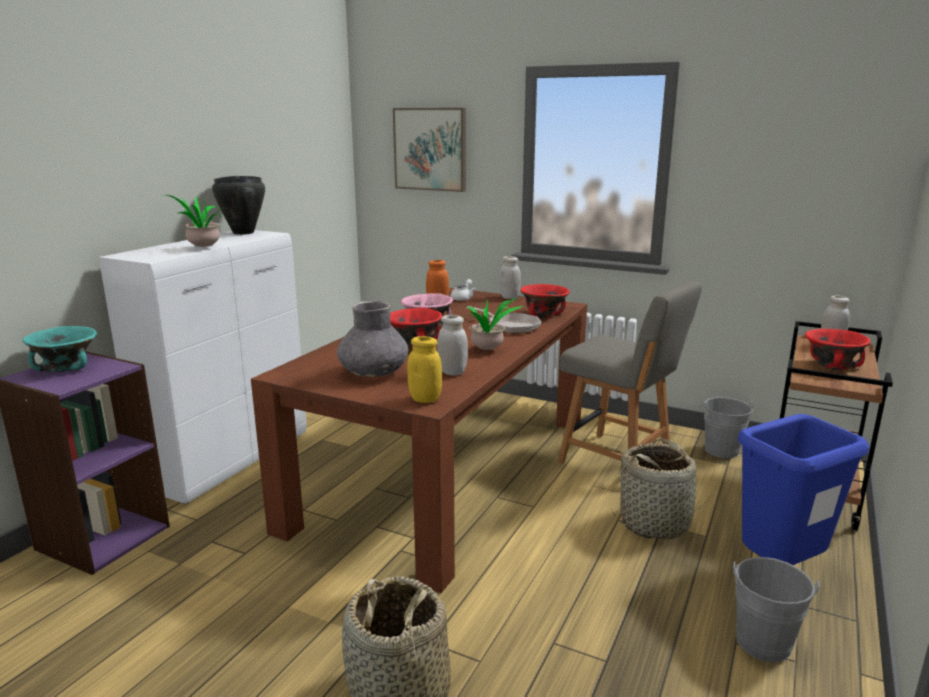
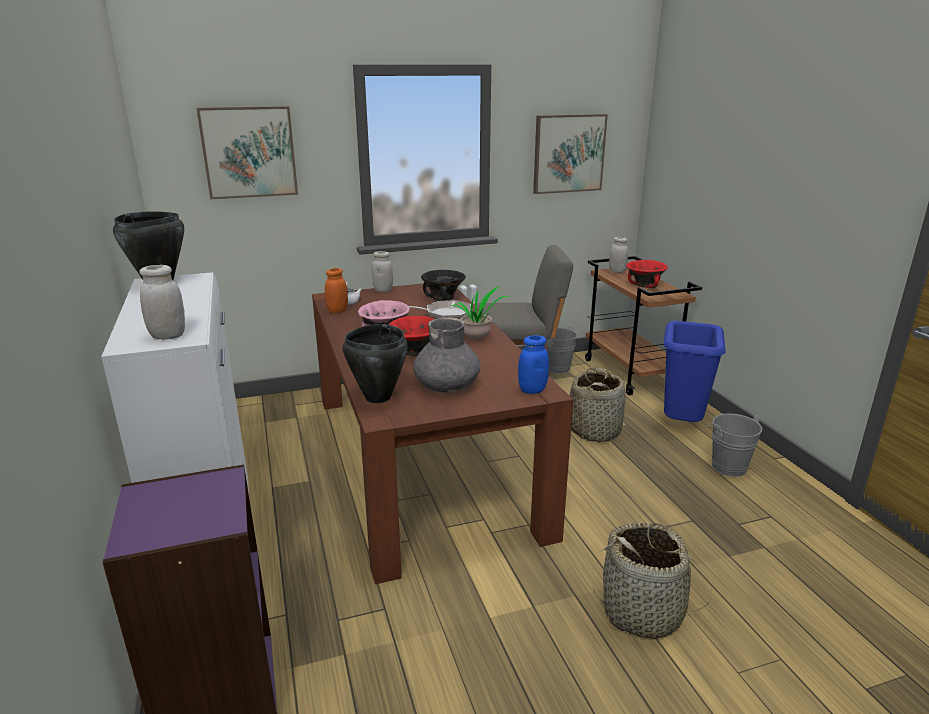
camera: 45 degrees left, 5 degrees up
turquoise bowl [23,326,97,372] -> none
potted plant [163,195,229,248] -> none
yellow jar [407,336,442,403] -> blue jar [518,335,549,394]
white jar [437,315,468,376] -> white jar moved to [139,265,185,340]
red bowl [520,284,570,318] -> black bowl [421,270,466,301]
none -> black cooking pot [343,324,408,403]
none -> picture [533,114,608,194]

